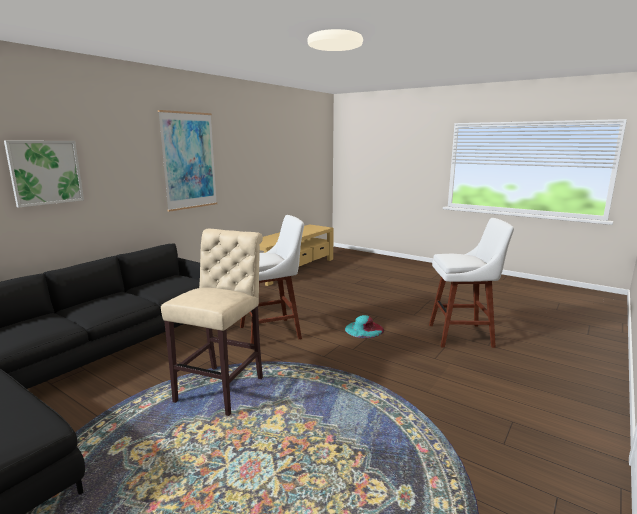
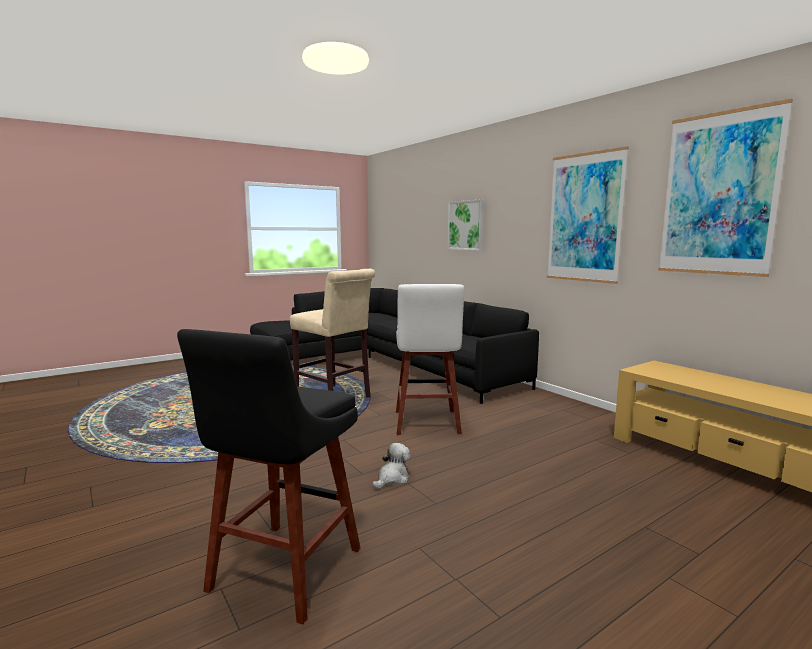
camera: 110 degrees right, 5 degrees down
turquoise hat [345,315,384,338] -> plush toy [372,443,411,489]
white stool [429,218,514,348] -> black stool [177,329,361,625]
none -> picture [658,99,793,277]

